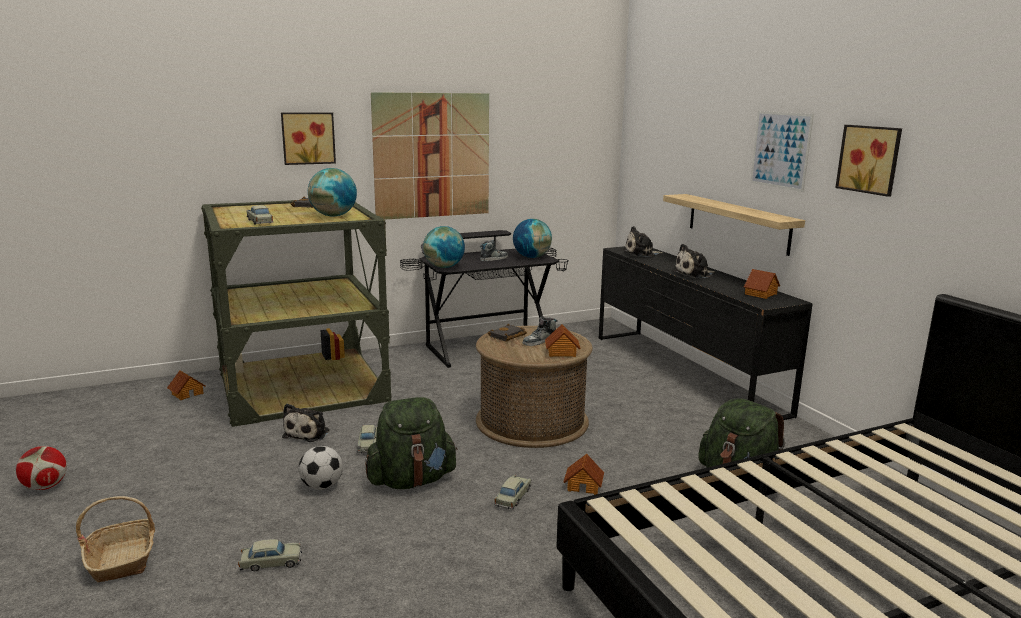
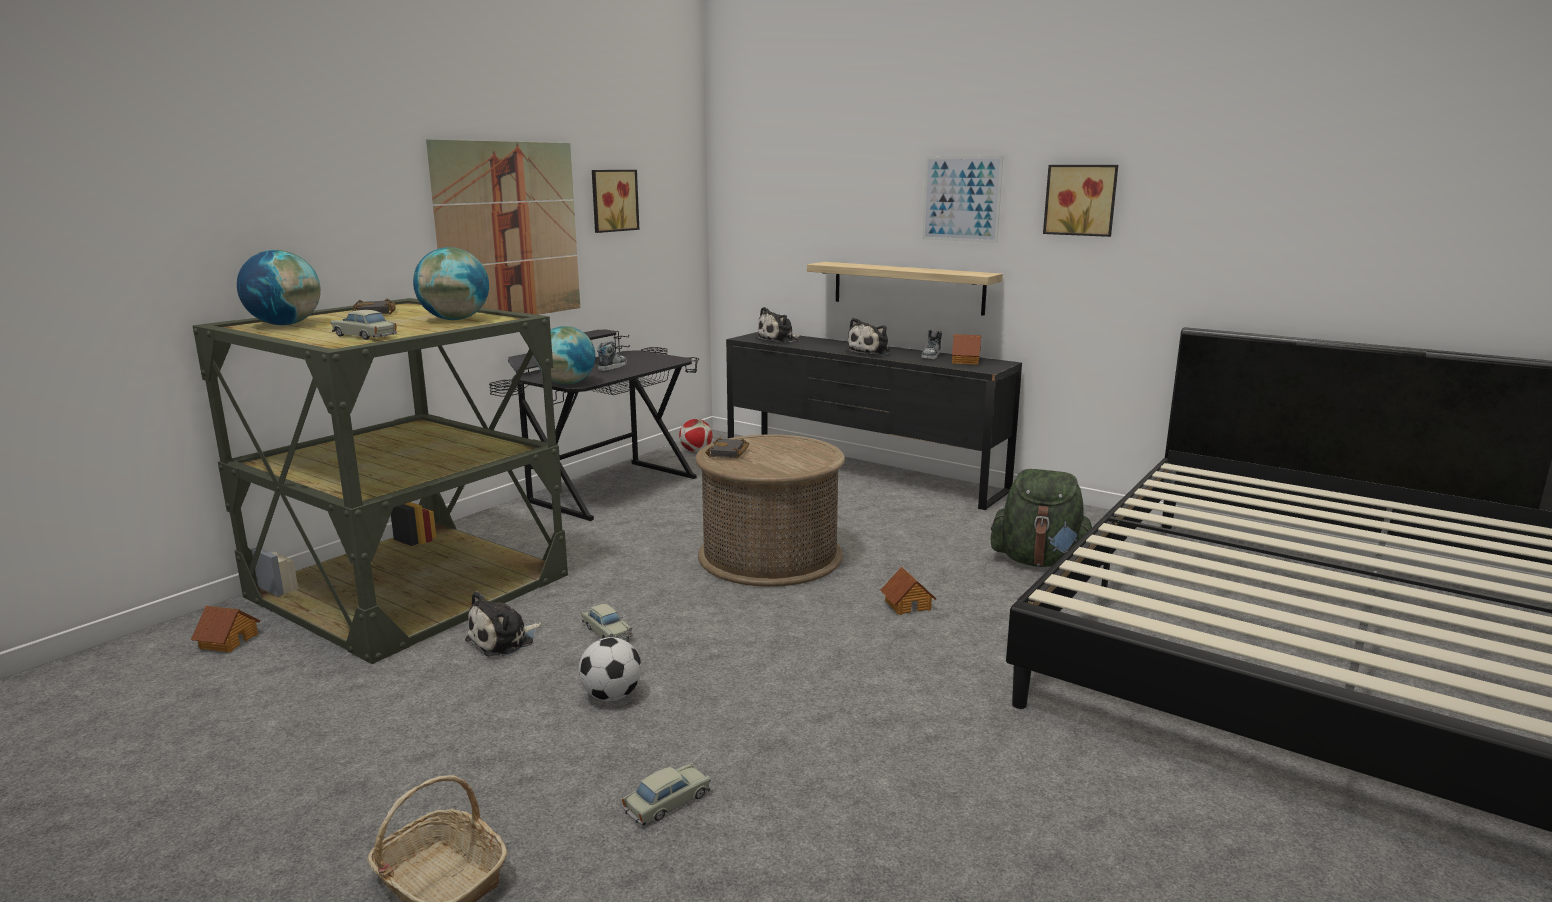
camera: 30 degrees left, 0 degrees up
football [16,446,67,490] -> football moved to [679,419,713,452]
picture [281,112,336,165] -> picture moved to [592,170,639,233]
plush toy [282,403,330,442] -> plush toy turned 60 degrees clockwise [465,591,542,657]
green backpack [365,397,458,489] -> none
beige toy car [494,474,531,509] -> none
globe [513,219,552,258] -> globe moved to [237,250,321,325]
shoe [522,317,558,346] -> shoe moved to [921,330,942,359]
toy house [545,324,581,357] -> none

